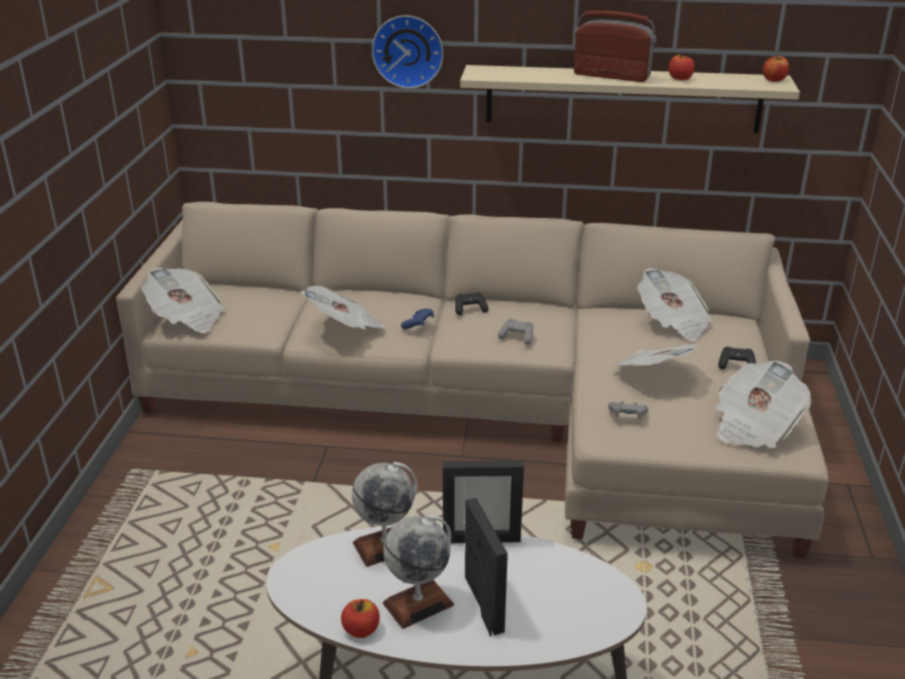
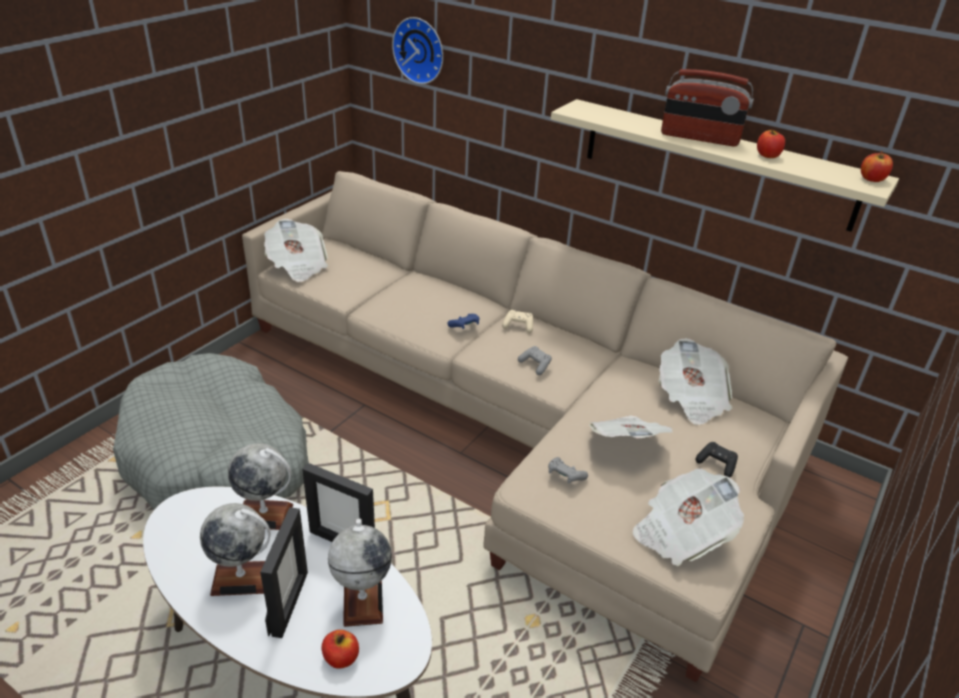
camera: 25 degrees right, 5 degrees up
newspaper [300,286,386,329] -> none
apple [341,599,380,638] -> apple moved to [321,630,359,669]
wall clock [372,15,443,89] -> wall clock moved to [392,17,443,84]
black game controller [455,292,488,315] -> beige game controller [502,310,533,333]
radio [574,11,657,82] -> radio turned 150 degrees clockwise [661,69,754,146]
none -> grey dog bed [113,353,309,509]
none -> globe [328,519,392,627]

